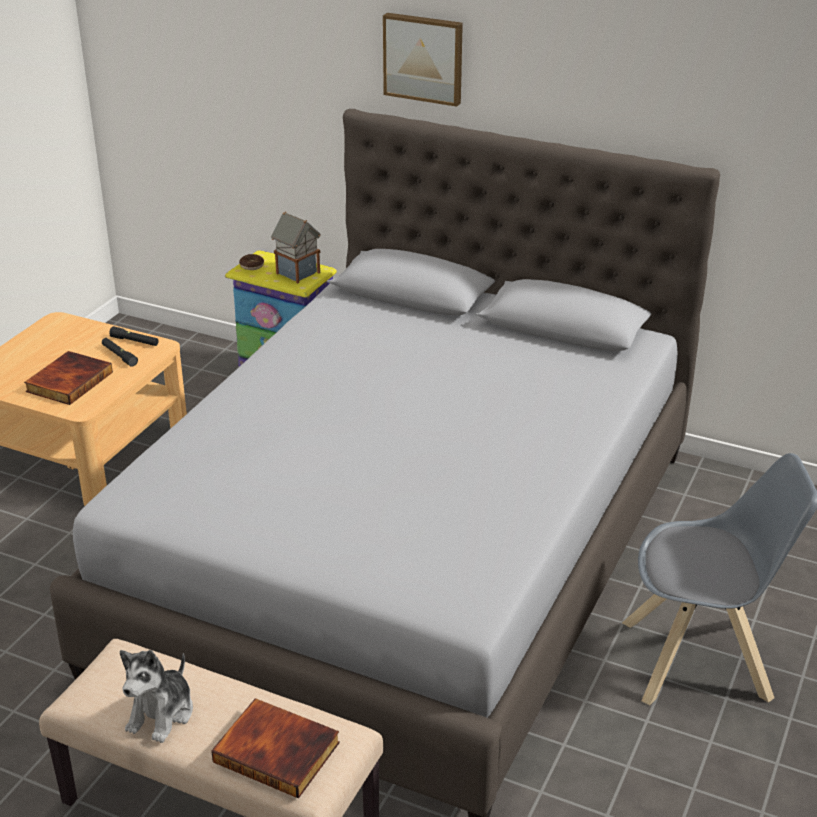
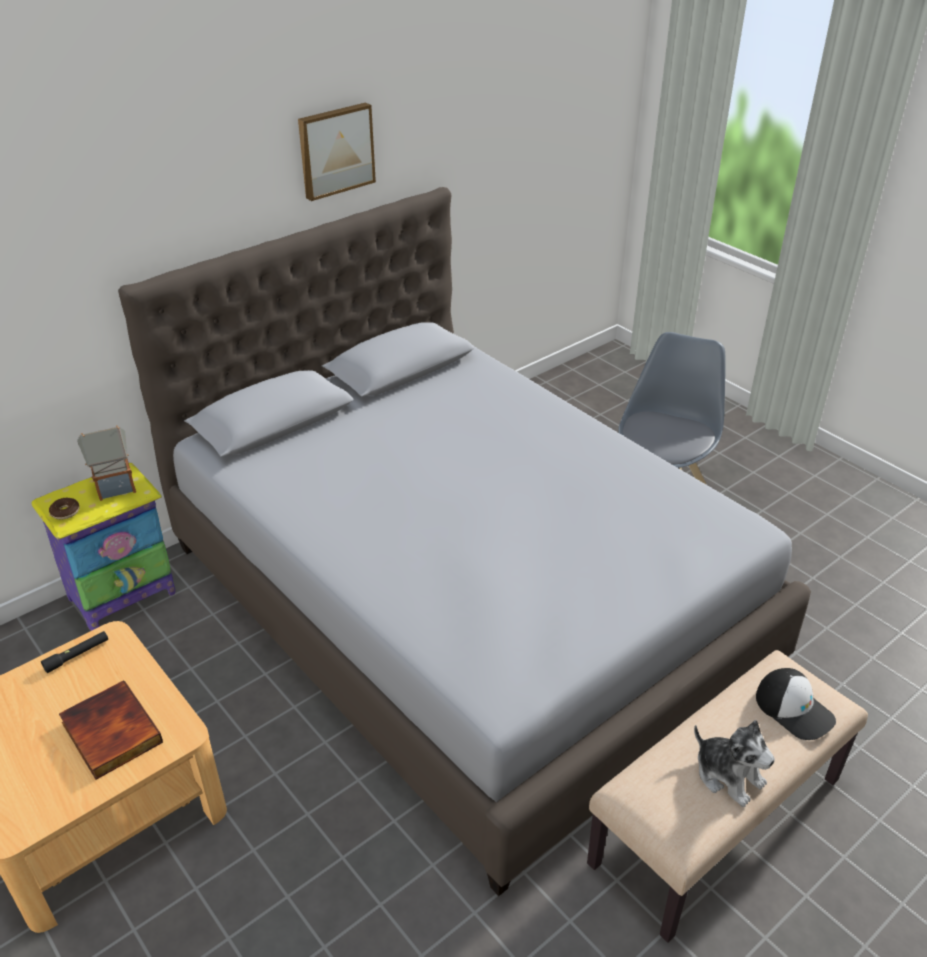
camera: 65 degrees left, 5 degrees up
black flashlight [102,338,138,367] -> none
book [211,698,340,799] -> cap [756,668,836,740]
picture [383,13,463,107] -> picture moved to [298,102,376,201]

